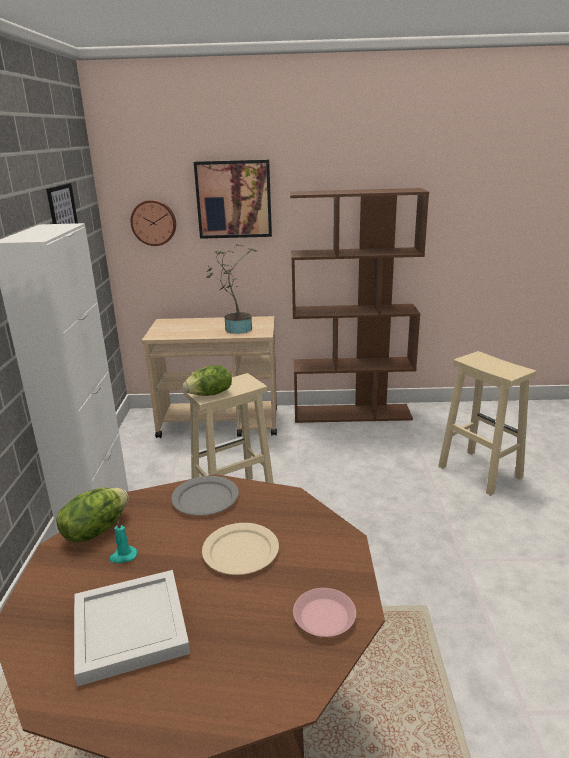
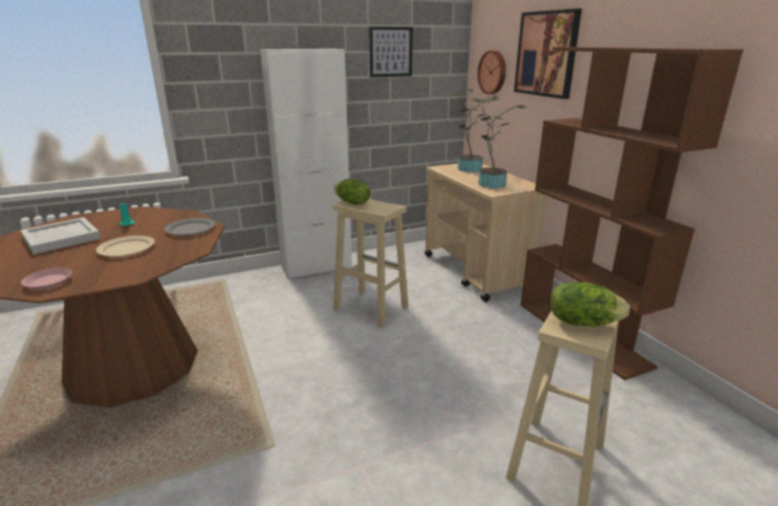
camera: 65 degrees right, 0 degrees up
lettuce [56,487,129,543] -> lettuce moved to [551,282,630,326]
none -> potted plant [451,89,499,172]

